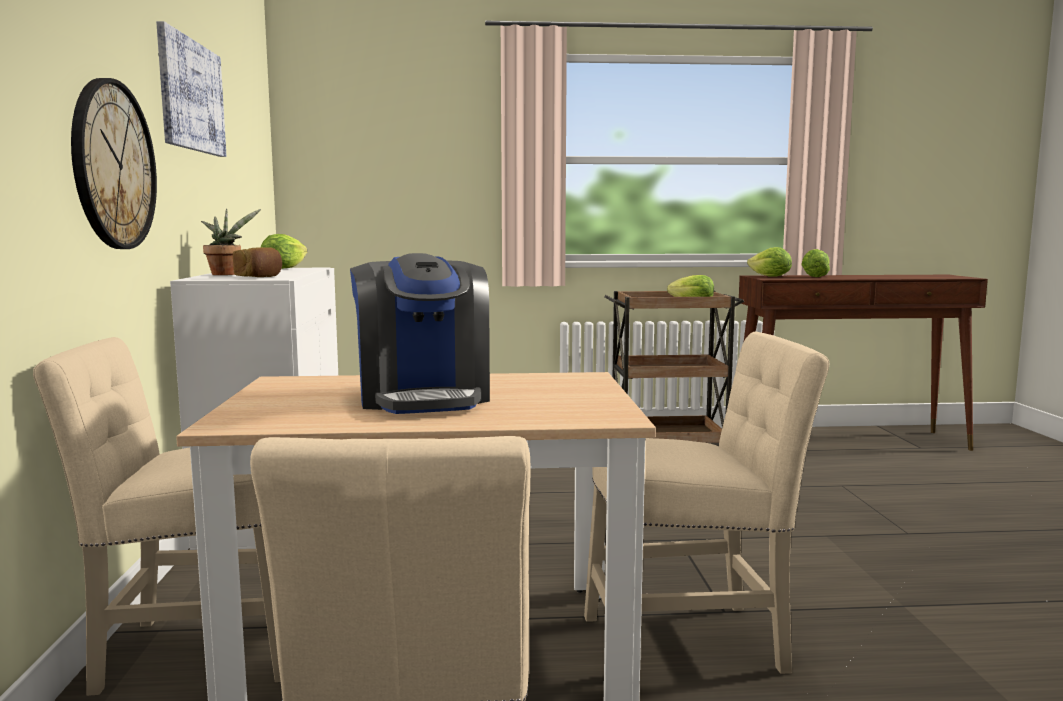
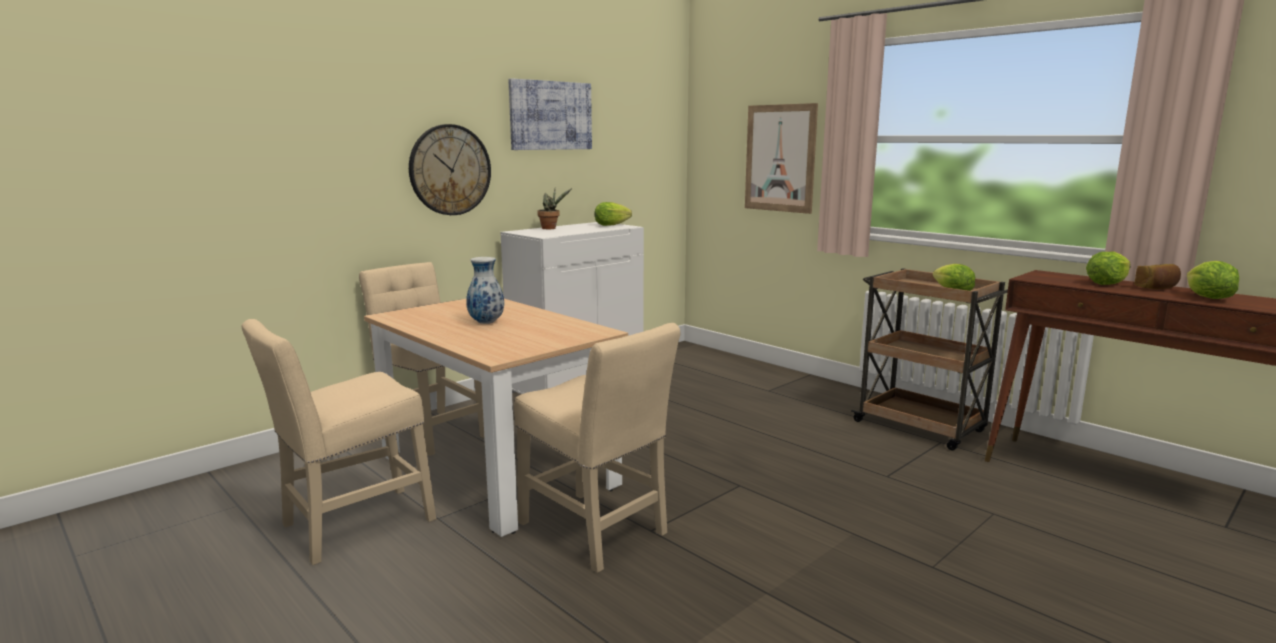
camera: 50 degrees right, 5 degrees up
bread [233,247,282,277] -> bread moved to [1134,264,1181,289]
coffee machine [350,253,490,414] -> vase [466,257,504,324]
lettuce [747,247,792,277] -> lettuce moved to [1187,261,1239,299]
none -> picture [745,103,818,214]

